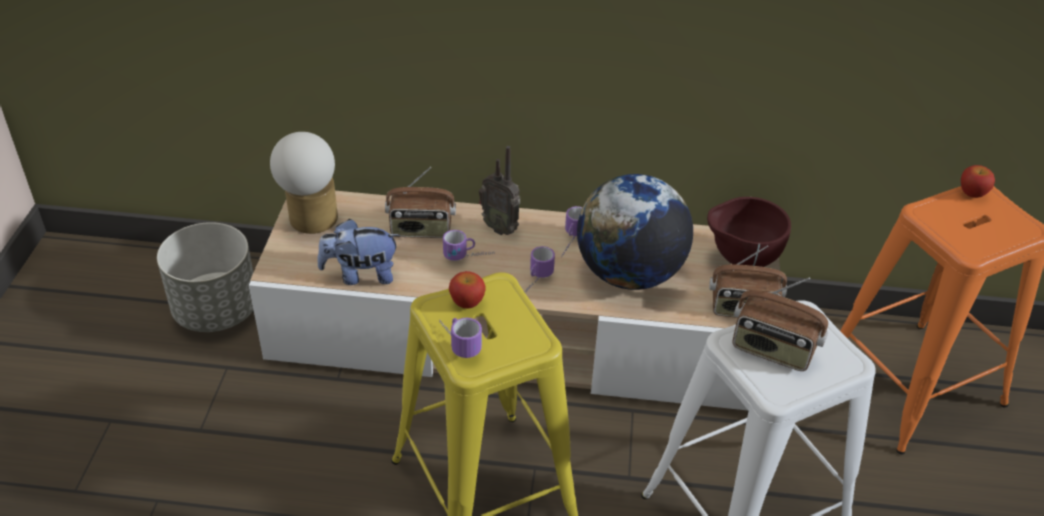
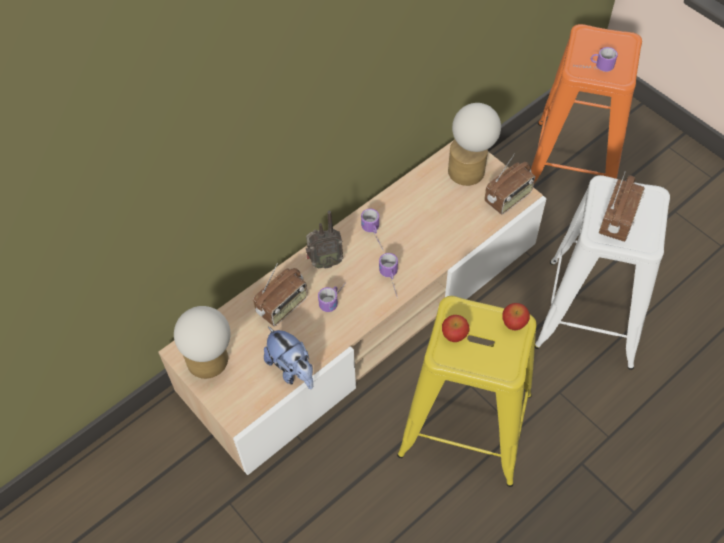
camera: 45 degrees left, 15 degrees up
grey planter [157,222,254,332] -> none
plush toy [317,219,400,285] -> plush toy turned 75 degrees counterclockwise [264,326,313,389]
mug [439,318,482,358] -> mug moved to [573,47,618,72]
globe [577,174,693,290] -> none
brown bowl [707,197,791,267] -> table lamp [448,103,501,186]
radio [733,278,828,371] -> radio turned 45 degrees counterclockwise [599,171,645,242]
apple [961,165,995,198] -> apple moved to [502,303,530,330]

